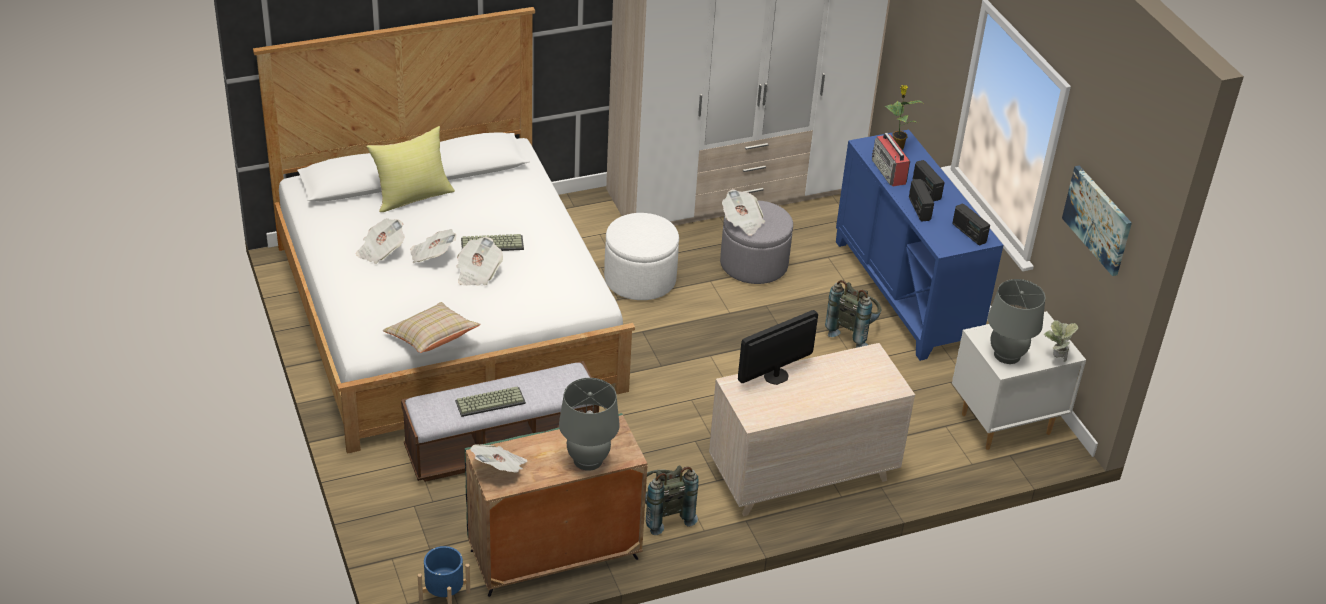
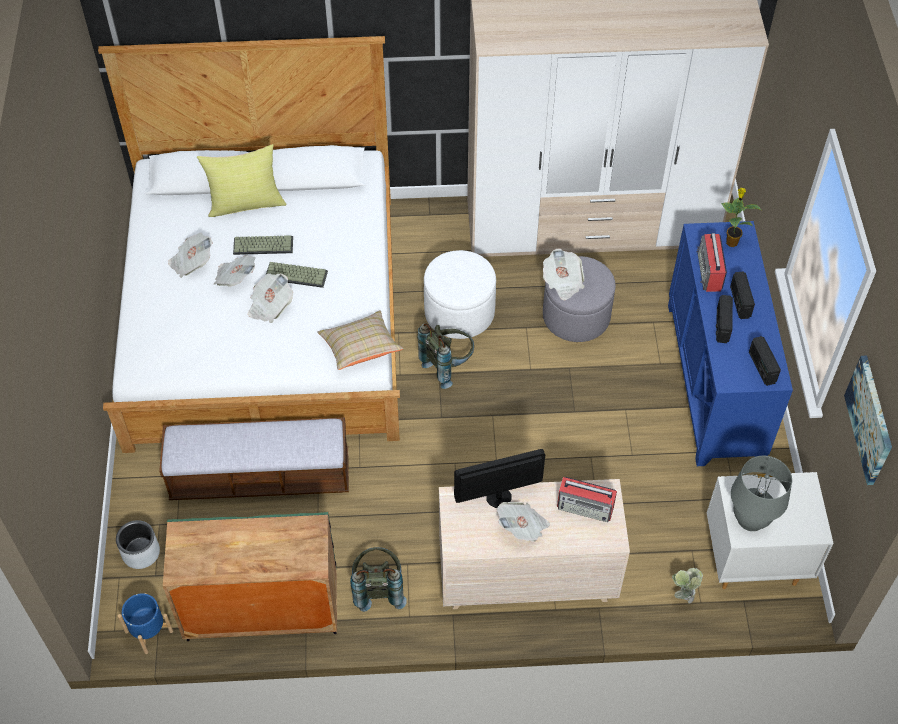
camera: 20 degrees right, 15 degrees up
beige pillow [383,302,481,353] -> beige pillow moved to [317,310,403,370]
keyboard [455,386,526,417] -> keyboard moved to [233,235,293,255]
newspaper [470,444,528,473] -> newspaper moved to [497,502,550,542]
grey table lamp [559,378,620,471] -> none
grey backpack [825,280,881,348] -> grey backpack moved to [417,323,474,389]
potted plant [1044,320,1078,362] -> potted plant moved to [672,568,703,604]
none -> grey planter [116,520,160,569]
none -> radio [557,477,617,522]

